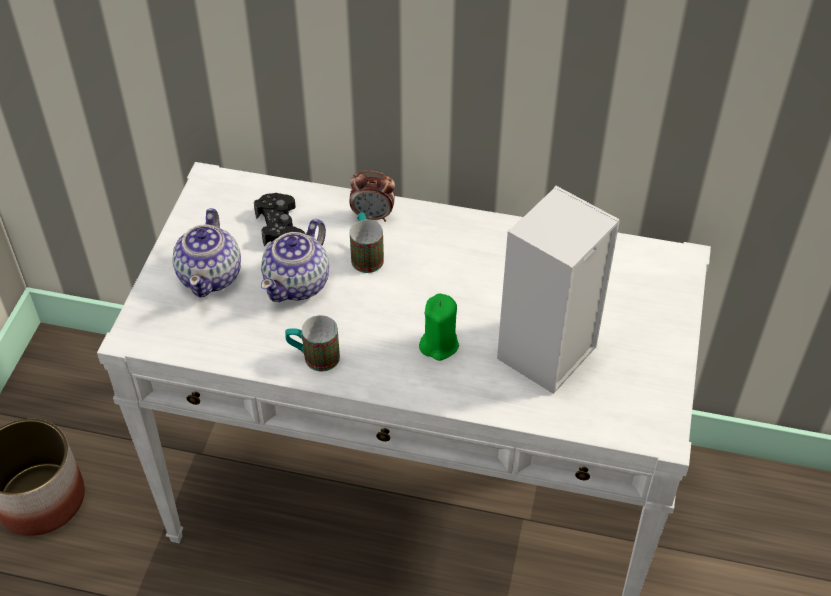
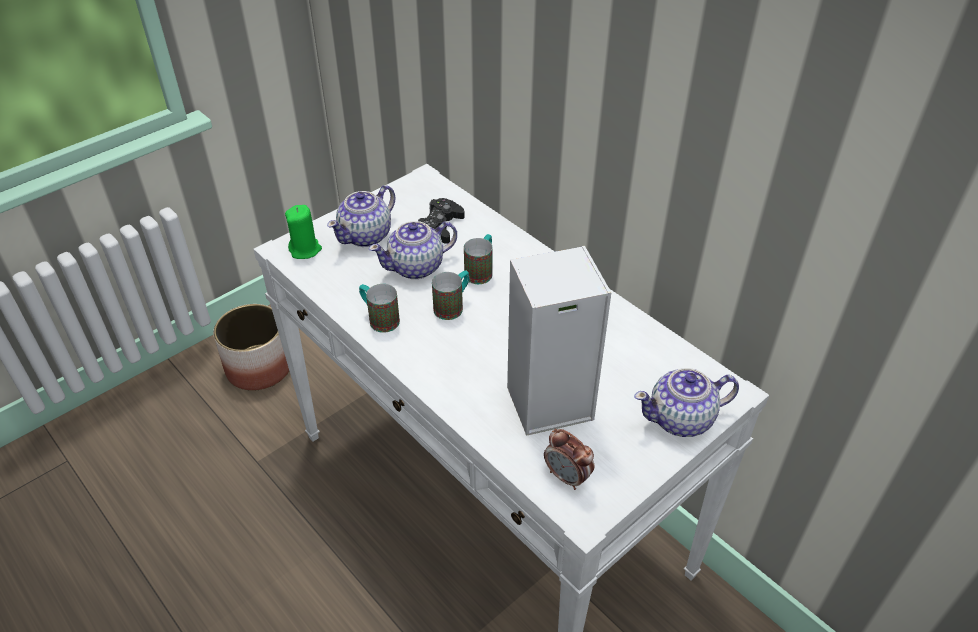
camera: 35 degrees right, 5 degrees down
alarm clock [350,171,395,222] -> alarm clock moved to [544,429,594,490]
green candle [419,293,459,361] -> green candle moved to [285,205,322,259]
none -> mug [432,271,469,320]
none -> teapot [634,368,739,437]

